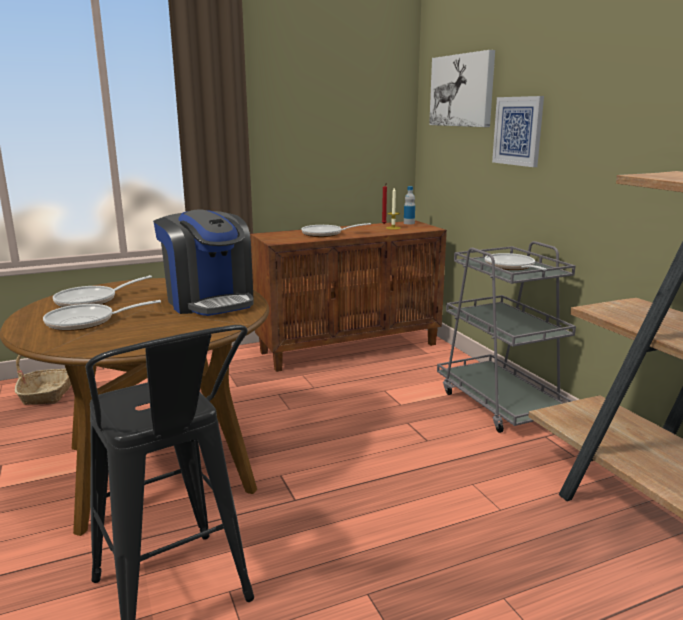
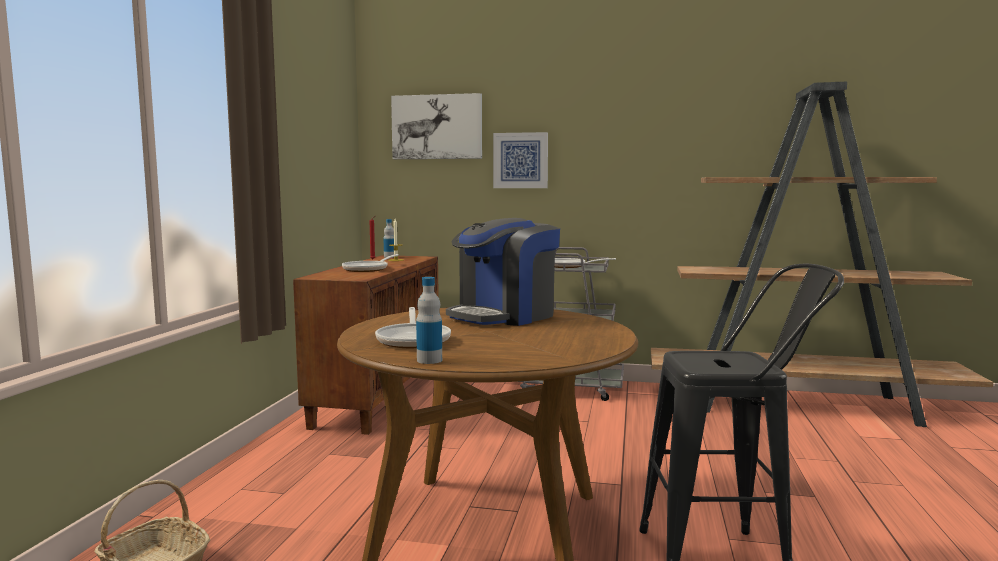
camera: 55 degrees left, 10 degrees down
frying pan [43,300,161,331] -> none
coffee machine [153,209,254,316] -> coffee machine turned 135 degrees clockwise [446,218,560,326]
none -> bottle [416,277,442,364]

